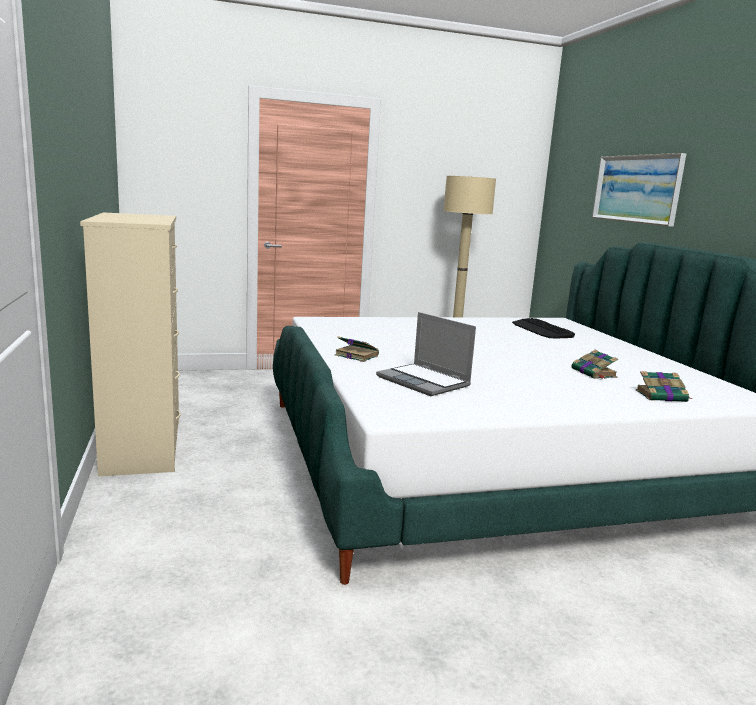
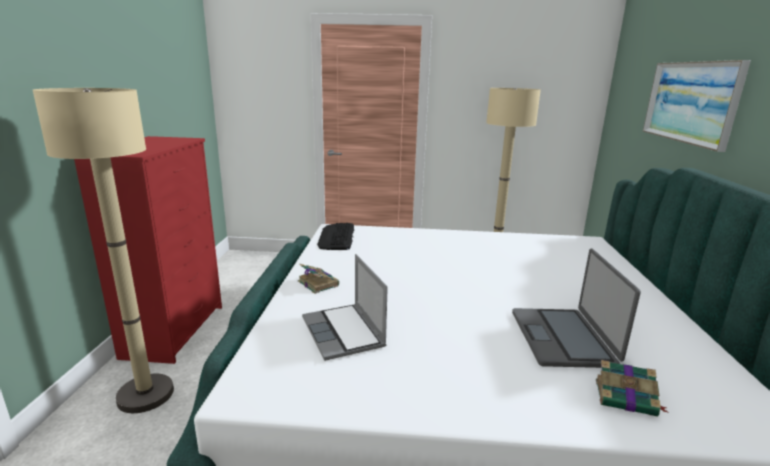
camera: 20 degrees right, 5 degrees up
beige dresser [80,212,181,476] -> red dresser [74,136,222,364]
keyboard [512,318,575,339] -> keyboard moved to [317,223,354,250]
book [572,350,618,379] -> laptop [512,248,641,368]
none -> beige floor lamp [33,88,174,413]

